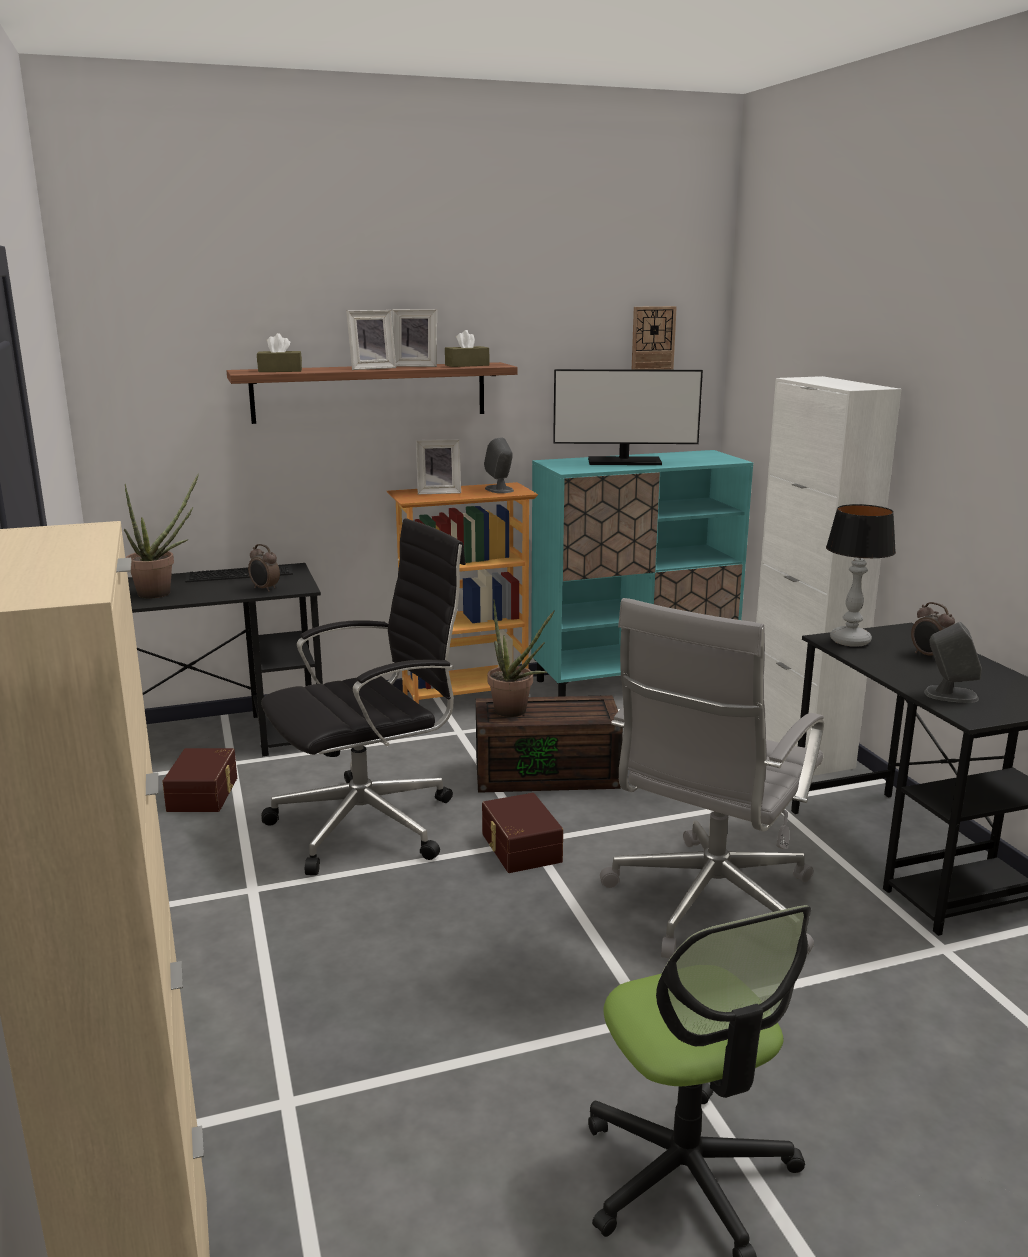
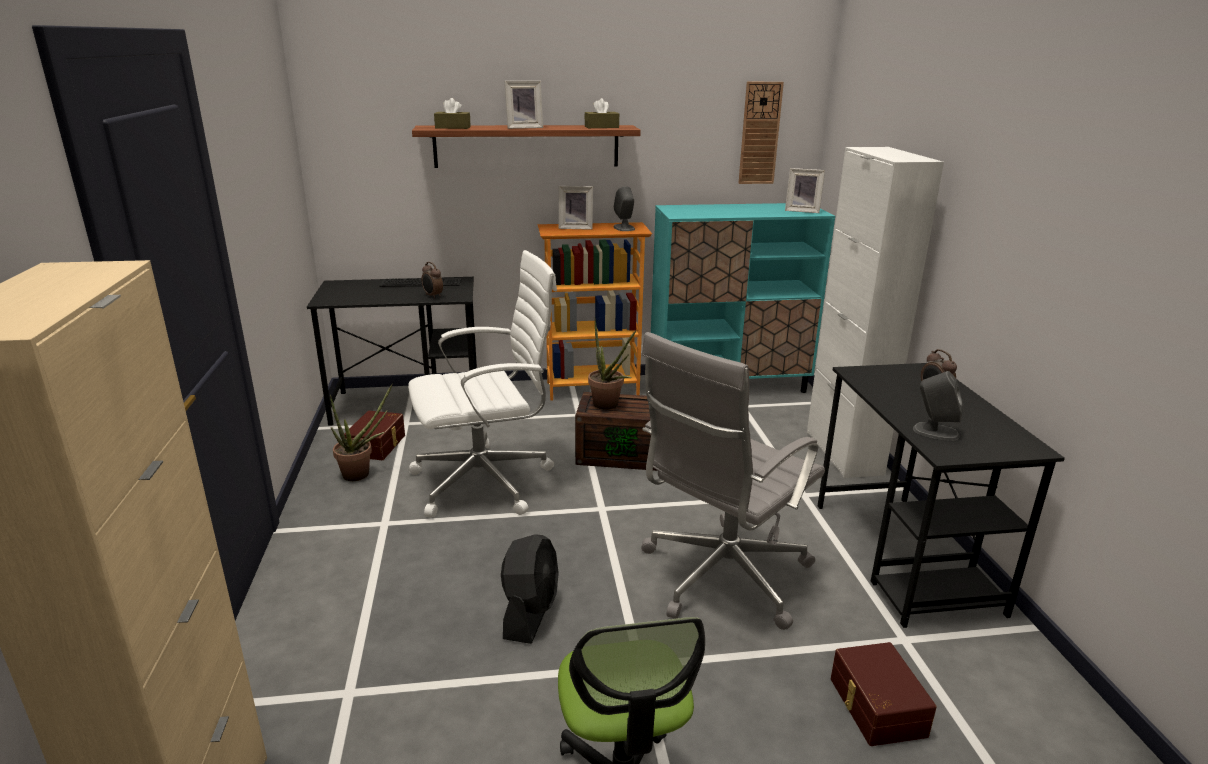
camera: 10 degrees right, 5 degrees up
potted plant [124,473,199,598] -> potted plant moved to [330,384,392,481]
black office chair [261,518,466,875] -> white office chair [408,250,557,518]
picture frame [392,309,437,367] -> picture frame moved to [785,168,825,213]
brown storage box [482,793,563,873] -> brown storage box moved to [831,642,937,746]
monitor [553,369,703,465] -> none
table lamp [826,504,896,647] -> none
none -> black fan [501,534,559,644]

